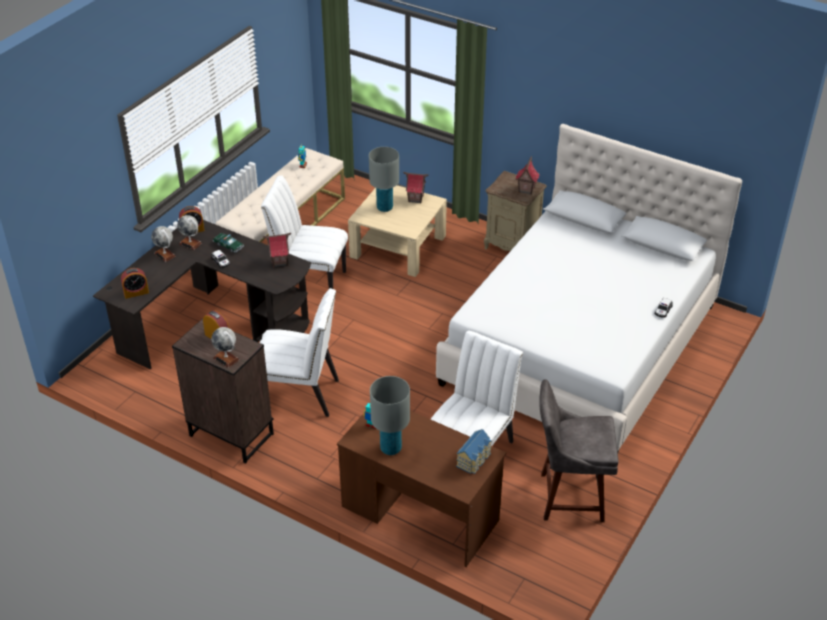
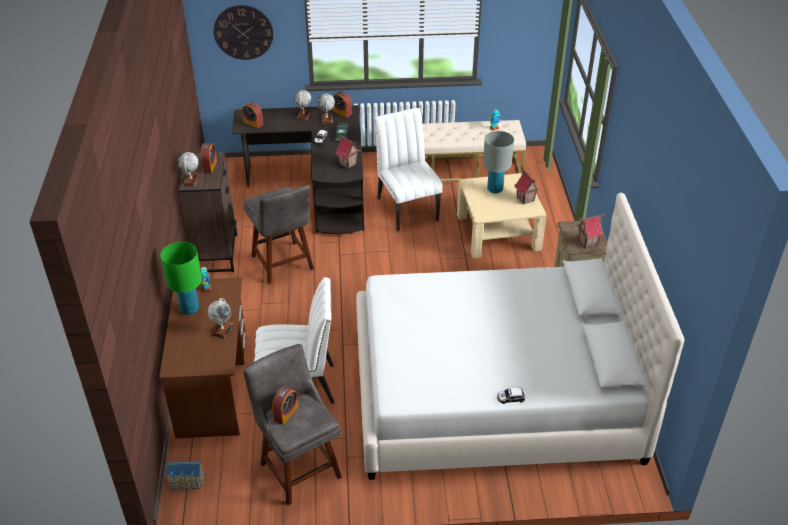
camera: 55 degrees right, 0 degrees up
white chair [260,288,339,417] -> grey stool [244,184,314,284]
grey table lamp [370,376,410,455] -> green table lamp [160,242,202,315]
toy house [456,429,491,474] -> toy house moved to [166,462,204,489]
none -> globe [208,298,233,339]
none -> wall clock [214,5,273,60]
none -> alarm clock [272,386,298,425]

